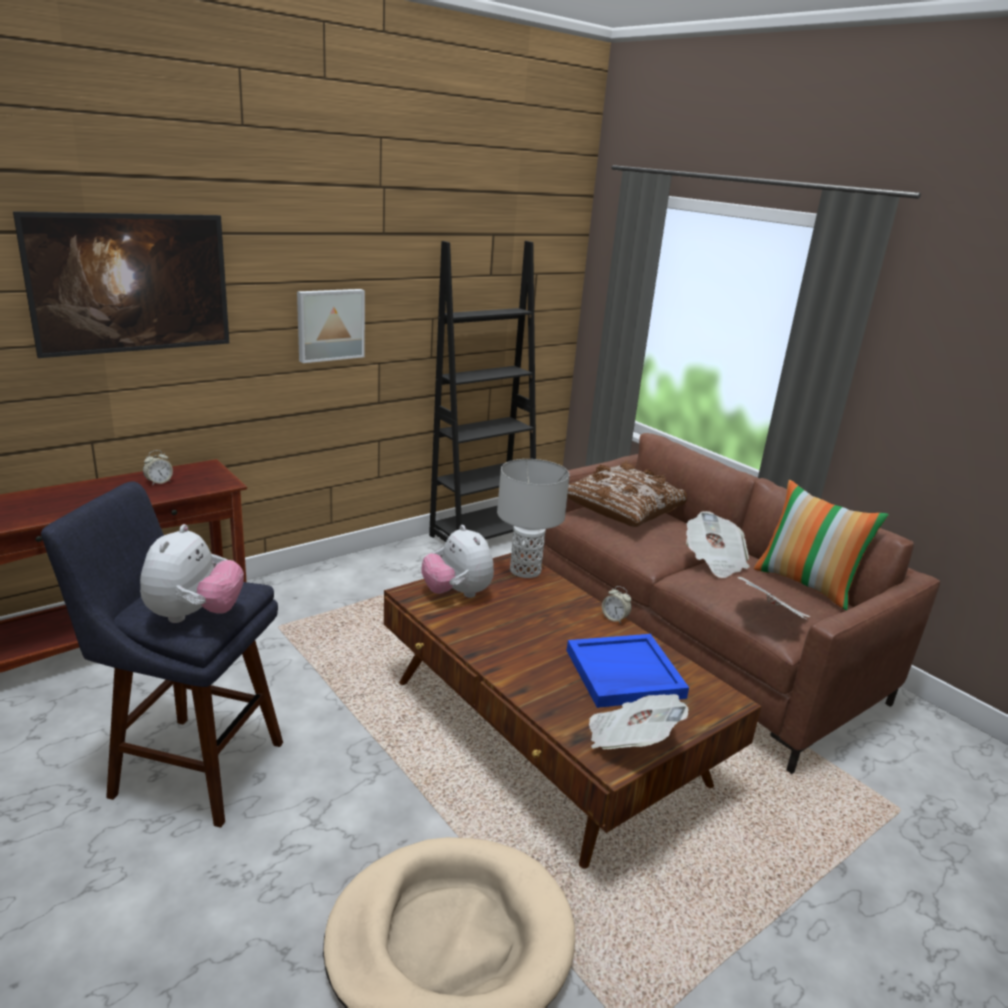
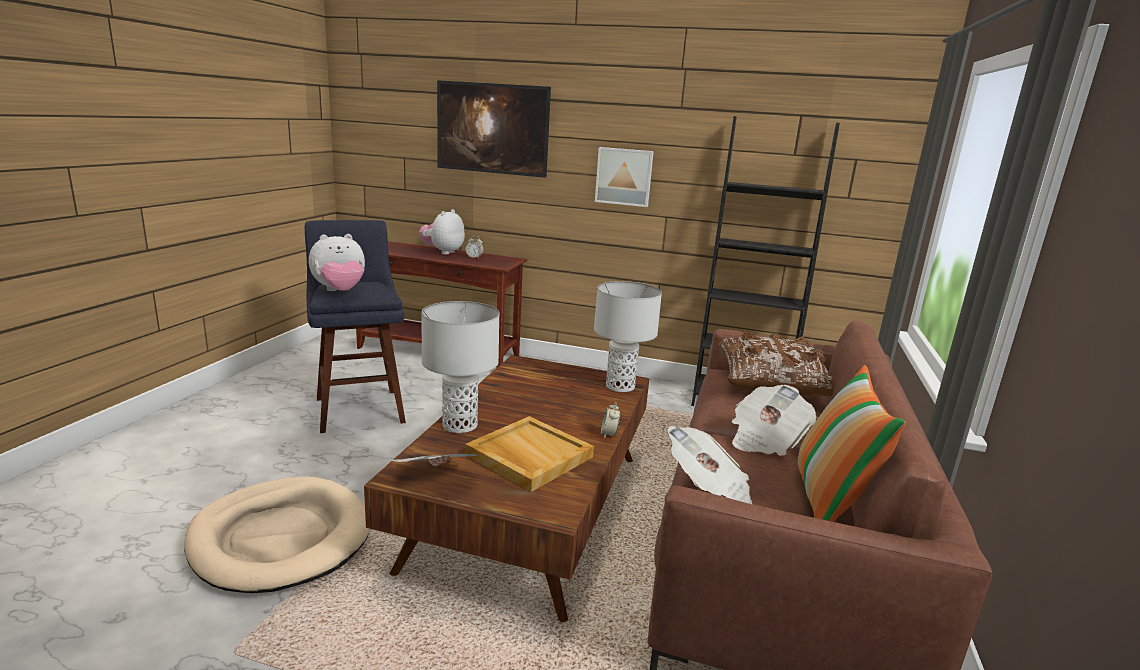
camera: 55 degrees right, 5 degrees down
plush toy [421,525,494,598] -> plush toy moved to [419,209,465,255]
blue tray [567,634,689,708] -> beige tray [465,416,594,492]
none -> white table lamp [422,301,499,433]

